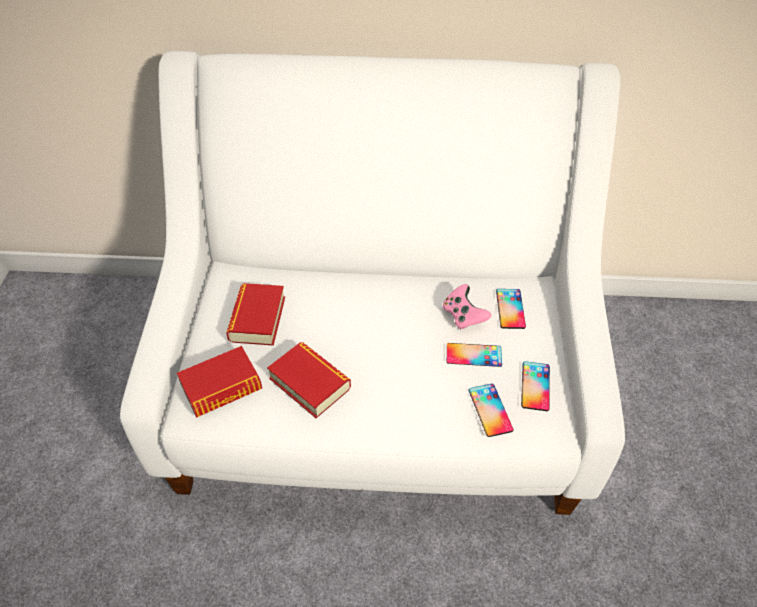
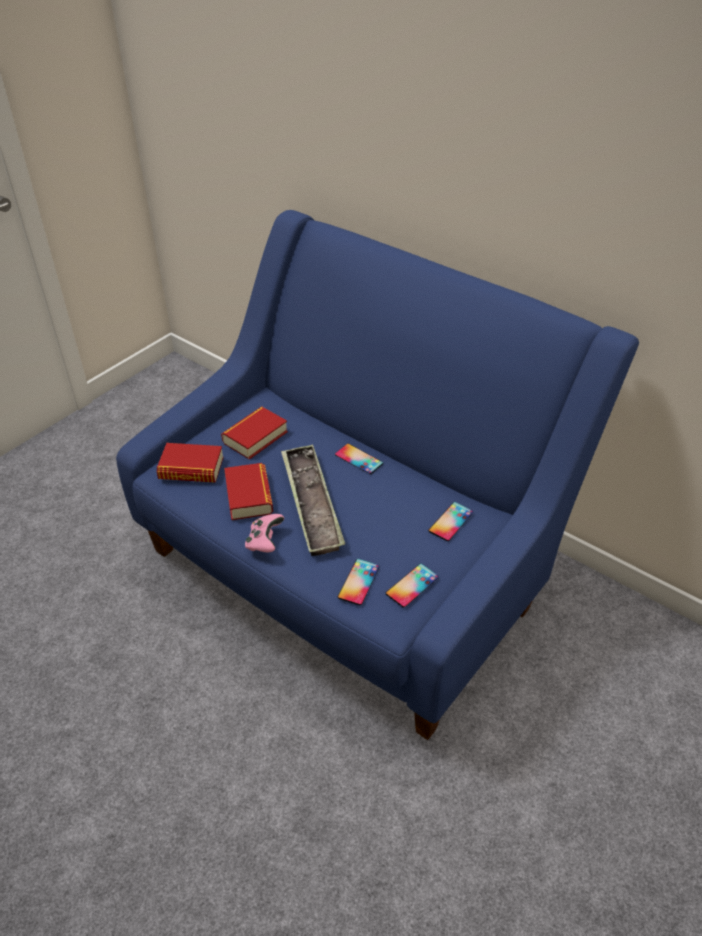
camera: 35 degrees right, 5 degrees down
white sofa [120,51,625,515] -> blue sofa [116,210,639,740]
pink game controller [443,284,491,329] -> pink game controller moved to [245,514,284,553]
phone [447,343,502,367] -> phone moved to [335,443,383,474]
none -> tray [281,445,345,556]

